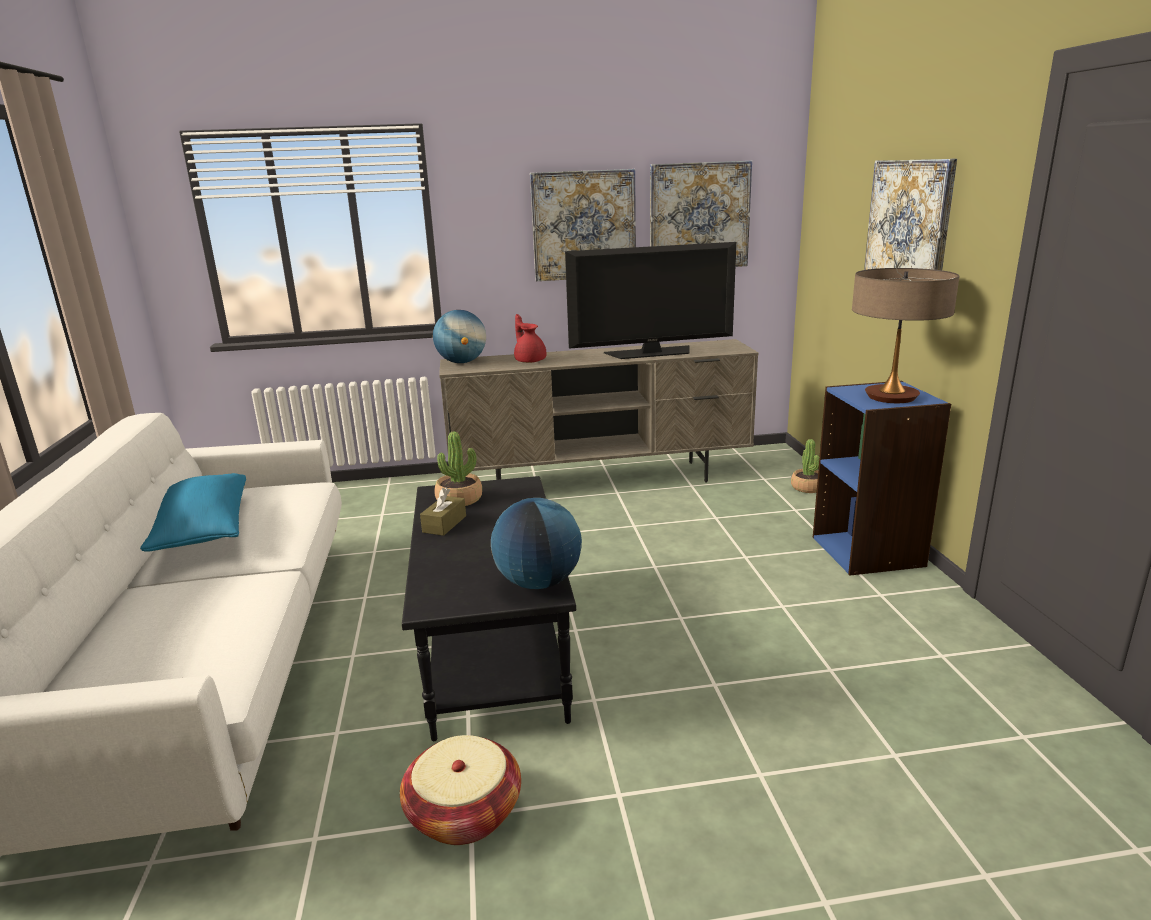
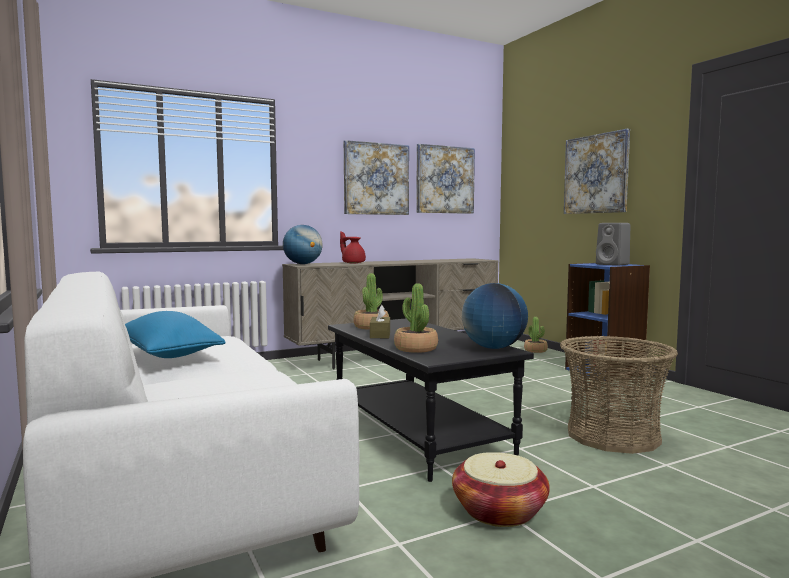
camera: 20 degrees left, 15 degrees down
television [565,242,736,359] -> none
table lamp [852,268,960,403] -> grey speaker [596,223,631,266]
none -> potted plant [394,283,438,353]
none -> basket [560,336,678,454]

